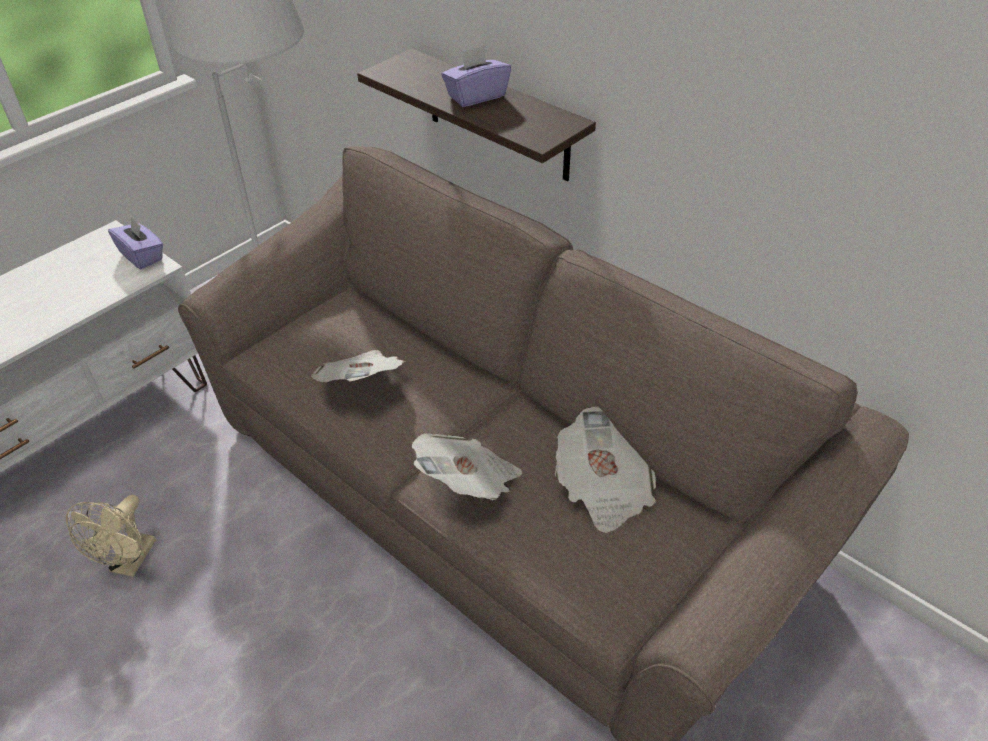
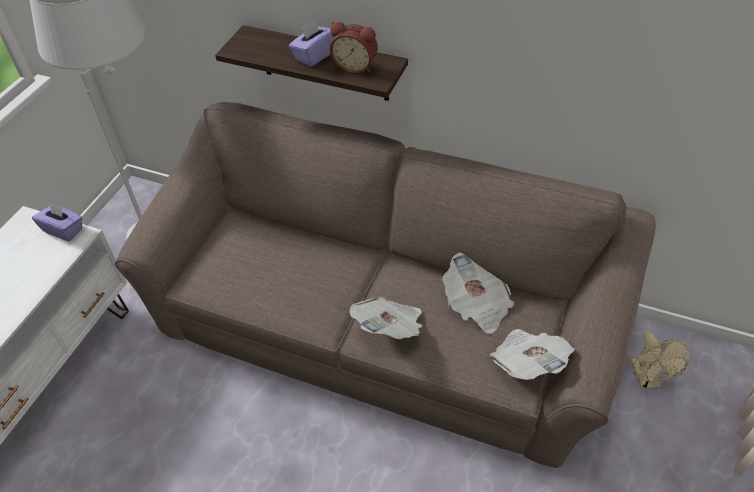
camera: 20 degrees left, 5 degrees up
beige fan [66,495,156,577] -> beige fan moved to [630,331,692,389]
newspaper [311,350,405,382] -> newspaper moved to [490,329,575,380]
none -> alarm clock [330,22,378,74]

